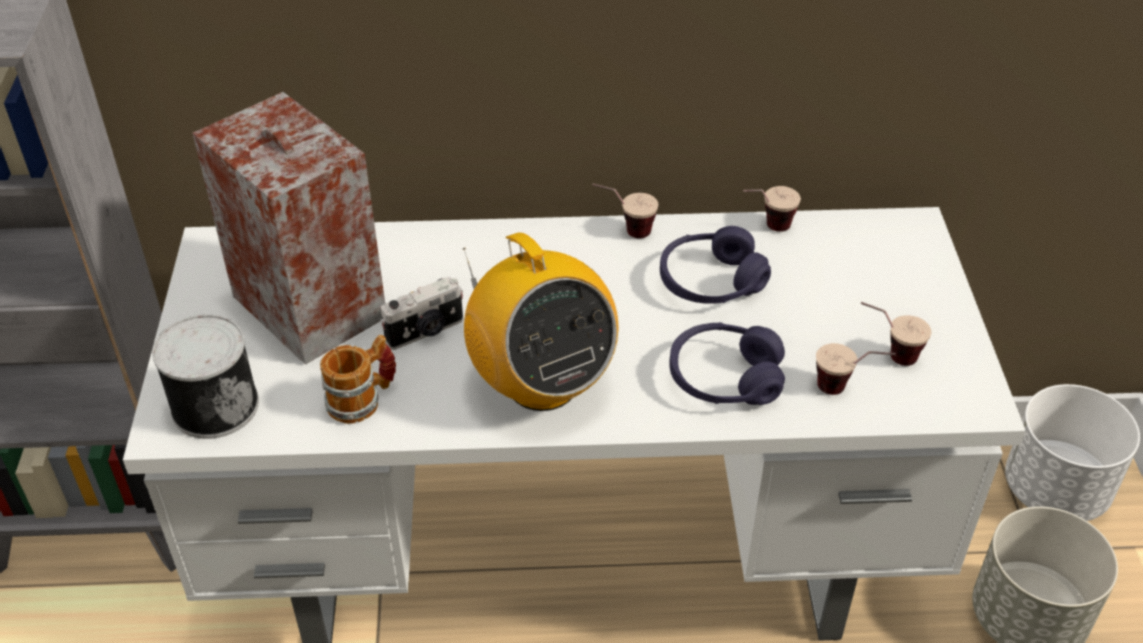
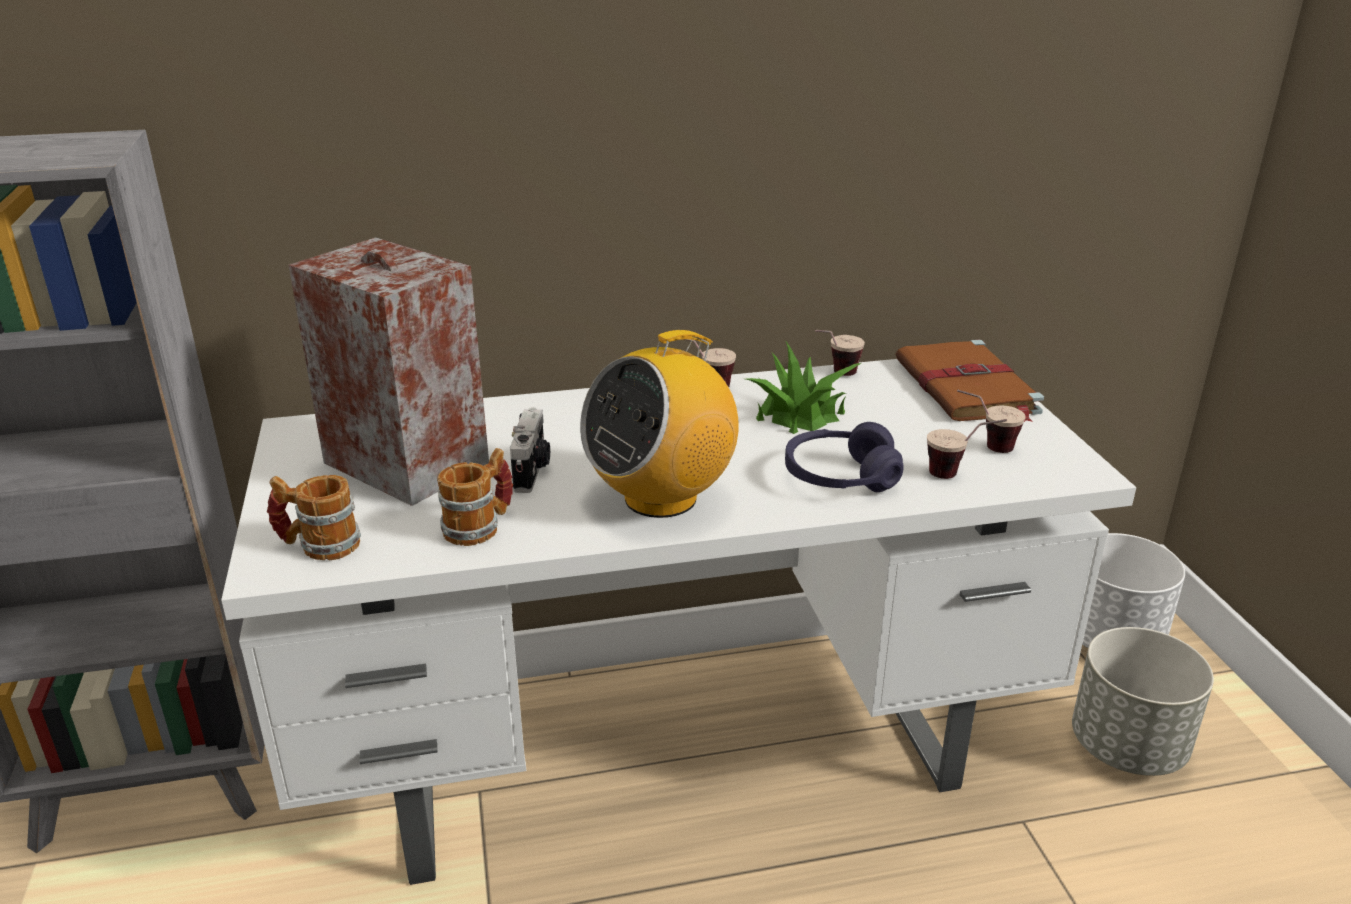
camera: 10 degrees left, 15 degrees down
can [152,314,259,439] -> mug [267,475,361,560]
camera [380,276,463,350] -> camera turned 45 degrees counterclockwise [510,407,550,493]
radio [463,232,618,411] -> radio turned 90 degrees clockwise [580,330,739,518]
purple headphones [660,226,771,304] -> potted plant [746,340,861,434]
none -> brown book [896,339,1044,422]

